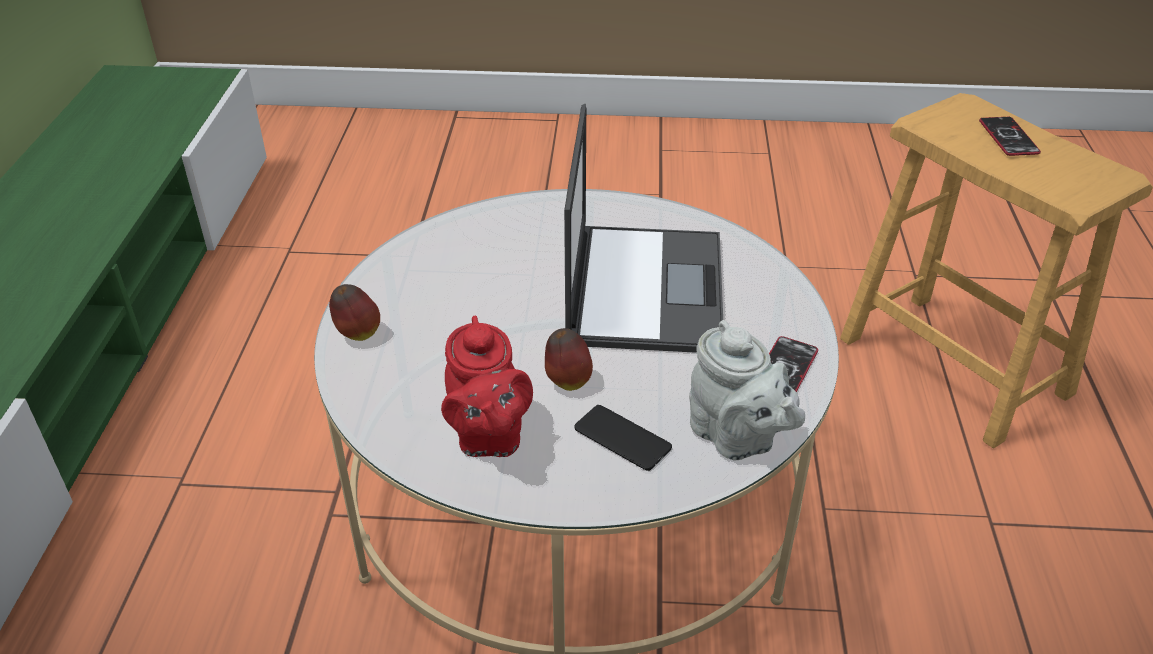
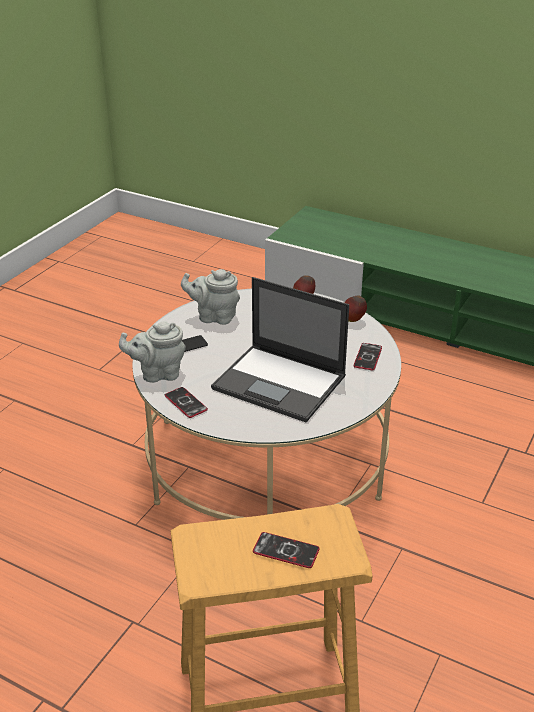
camera: 115 degrees right, 5 degrees down
red teapot [441,316,533,457] -> grey teapot [181,269,240,325]
apple [545,328,593,391] -> apple moved to [345,295,367,322]
none -> phone [354,343,382,370]

